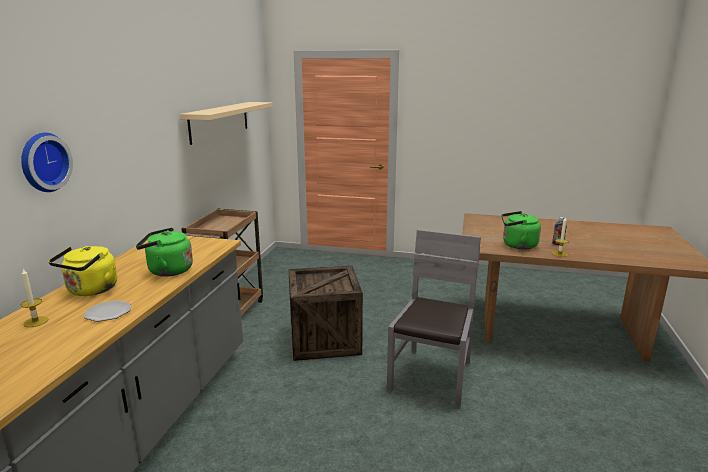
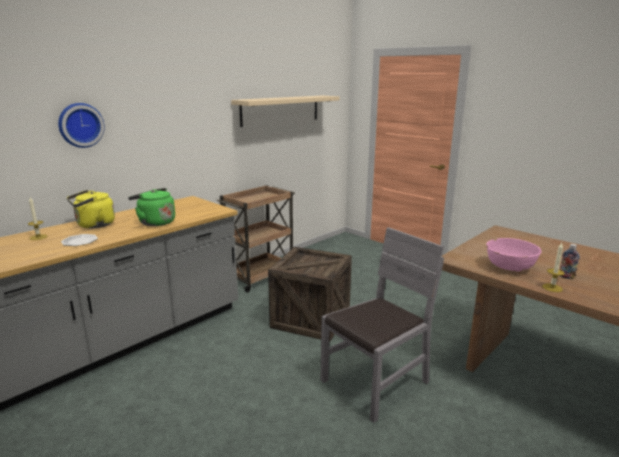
camera: 30 degrees right, 0 degrees up
green kettle [501,211,541,249] -> pink bowl [486,238,542,272]

